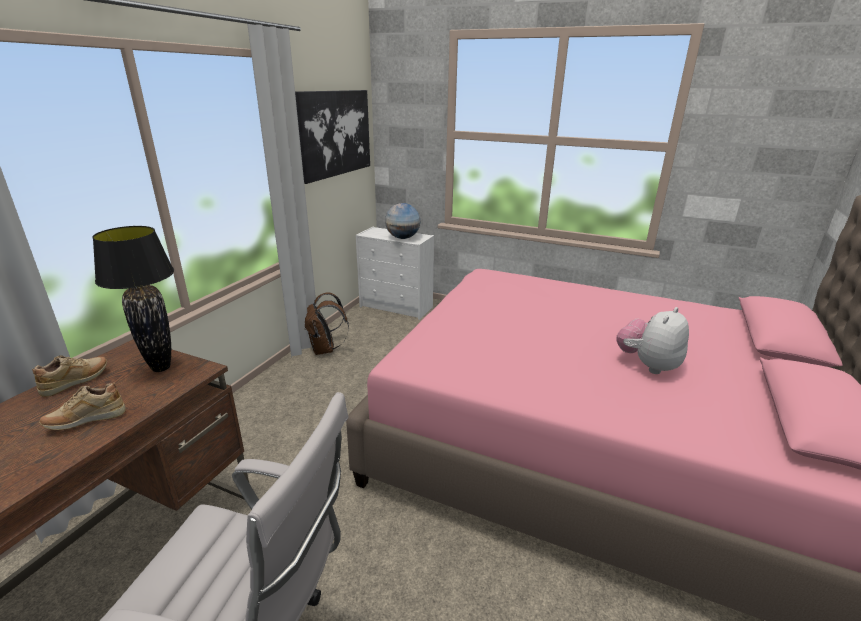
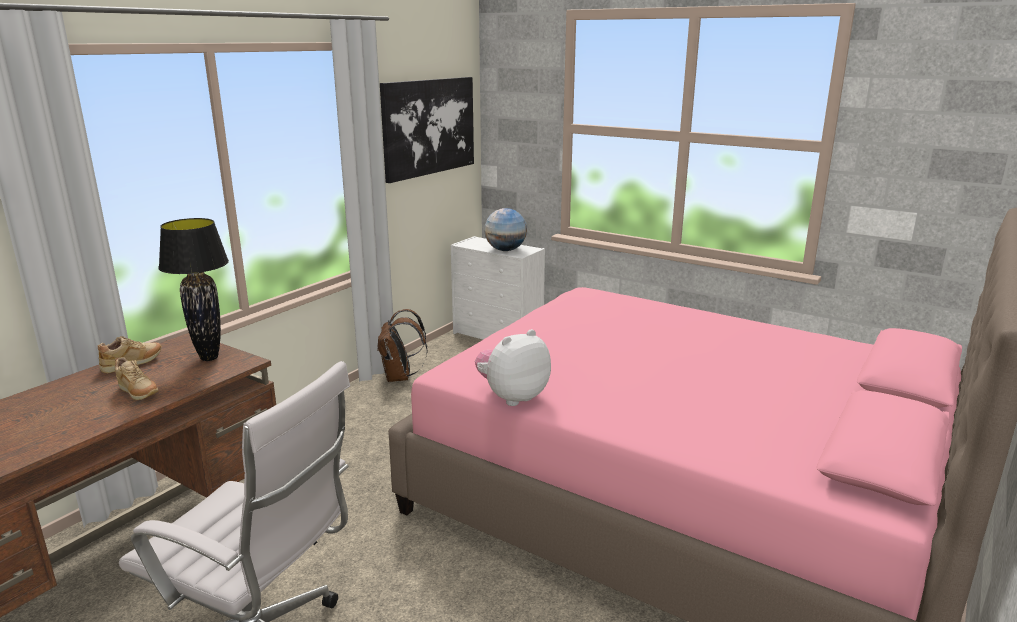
camera: 10 degrees right, 5 degrees down
beige shoe [39,382,126,430] -> beige shoe turned 120 degrees counterclockwise [115,357,159,400]
plush toy [616,307,689,374] -> plush toy moved to [475,329,551,406]

